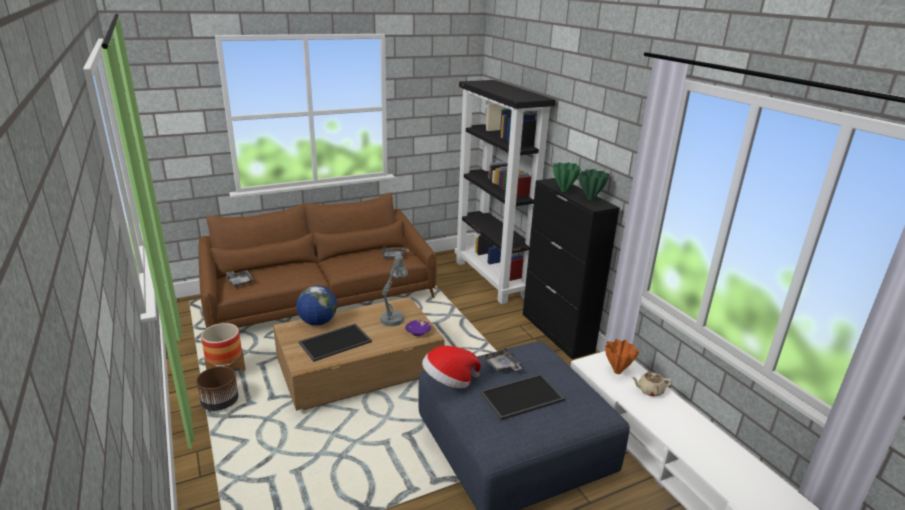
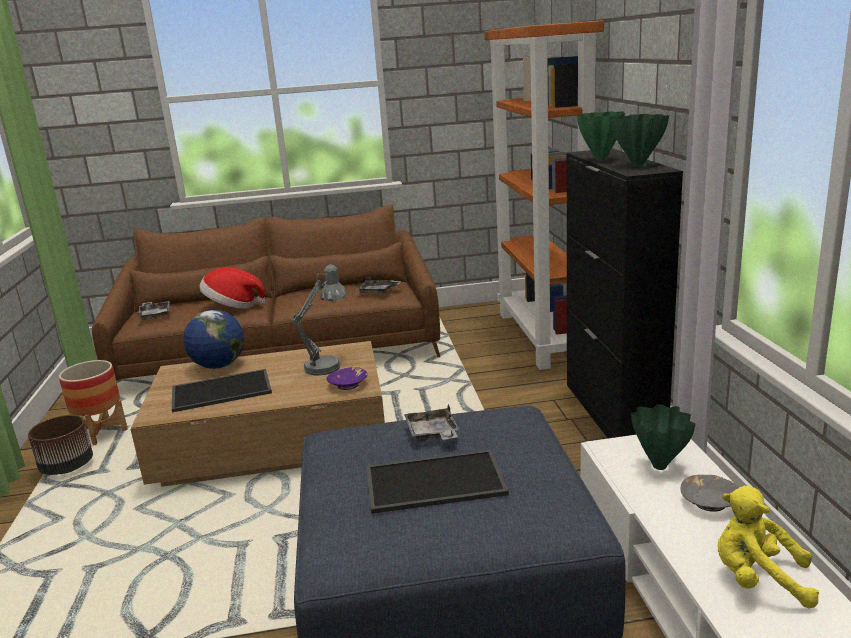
camera: 20 degrees right, 5 degrees down
hat [422,346,481,389] -> hat moved to [199,267,265,309]
black bookcase [455,80,556,304] -> orange bookcase [484,20,604,370]
orange vase [605,339,639,374] -> green vase [631,404,696,470]
beige teapot [631,372,672,397] -> grey bowl [680,475,738,512]
none -> yellow plush toy [718,486,819,608]

